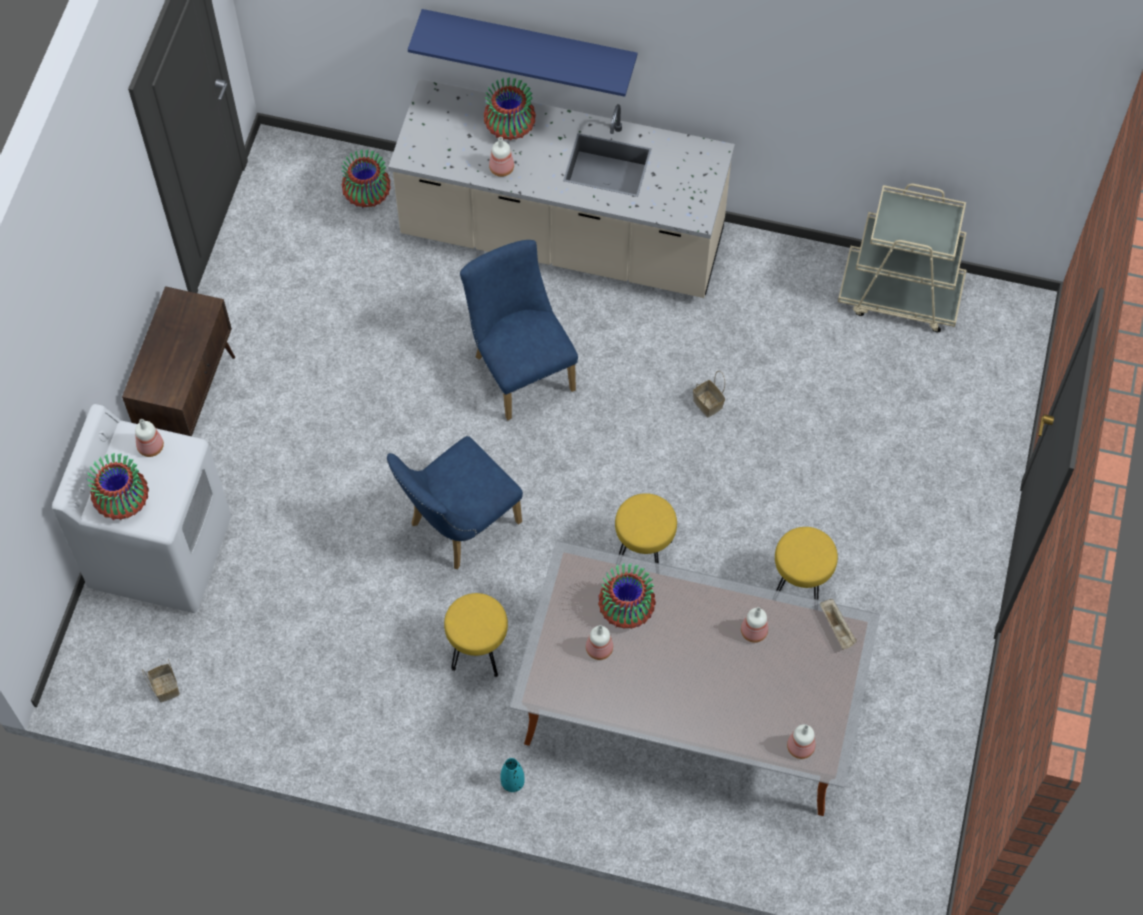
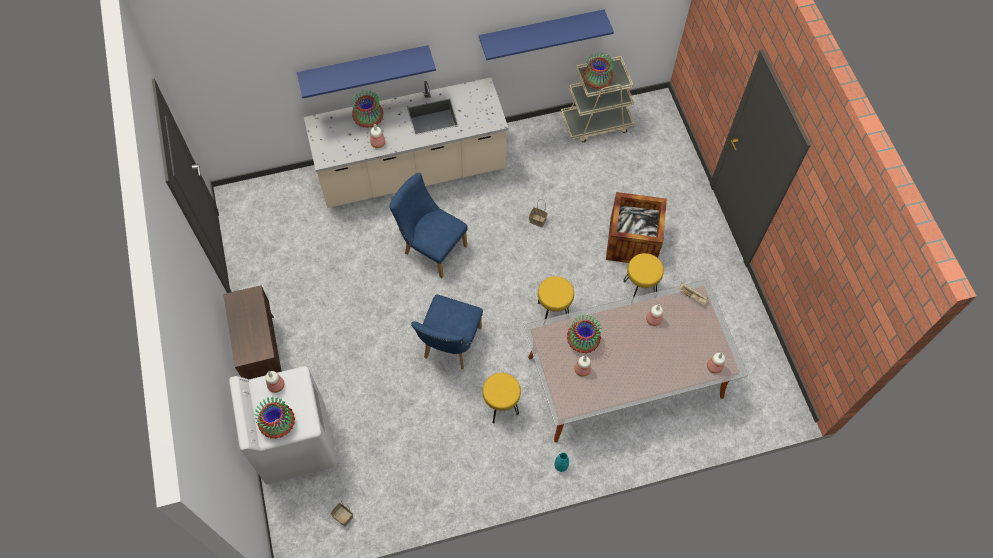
camera: 30 degrees left, 0 degrees up
vase [341,149,390,208] -> vase moved to [583,52,614,89]
none -> blue shelf [479,9,614,60]
none -> crate [606,192,667,263]

